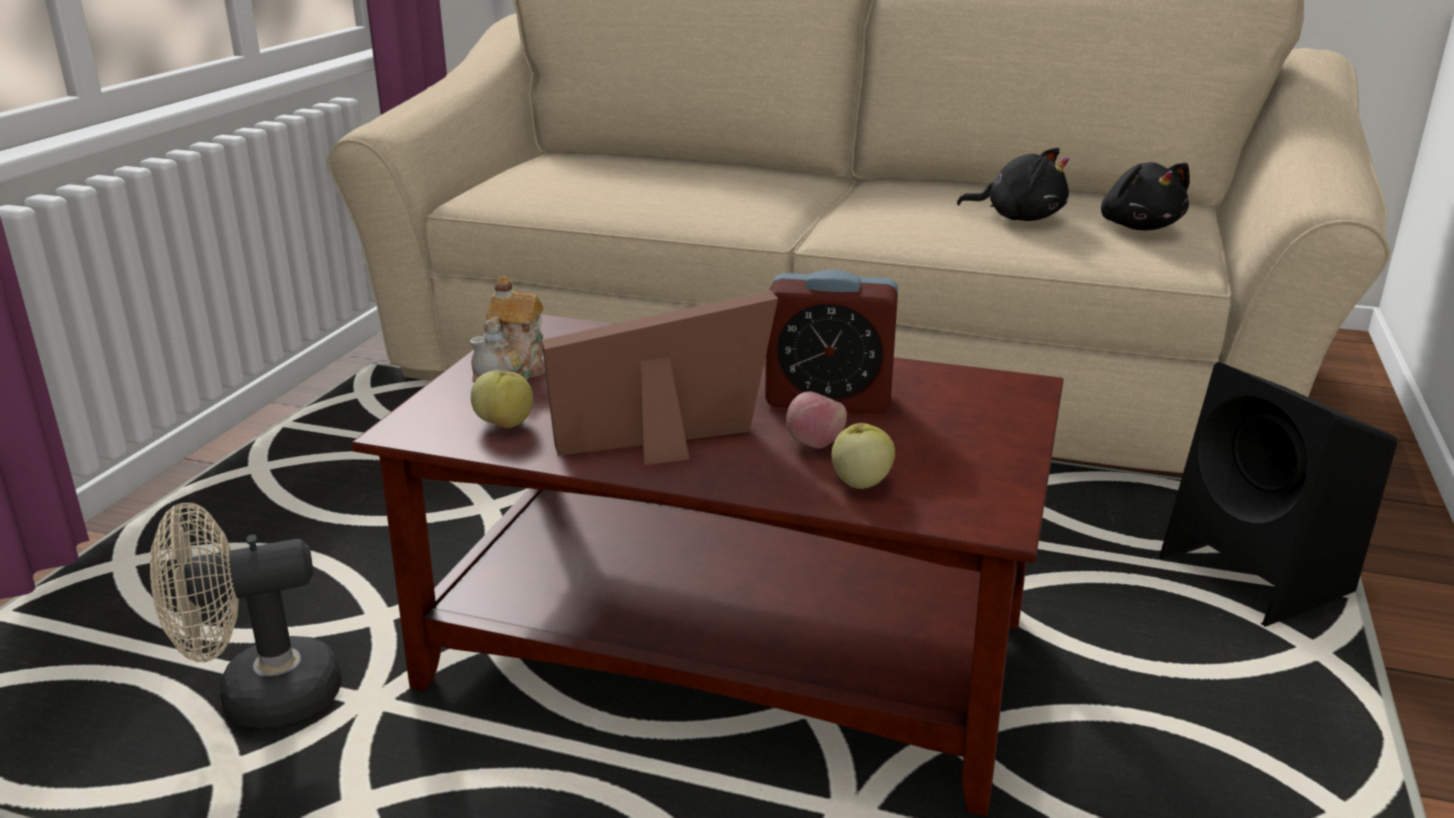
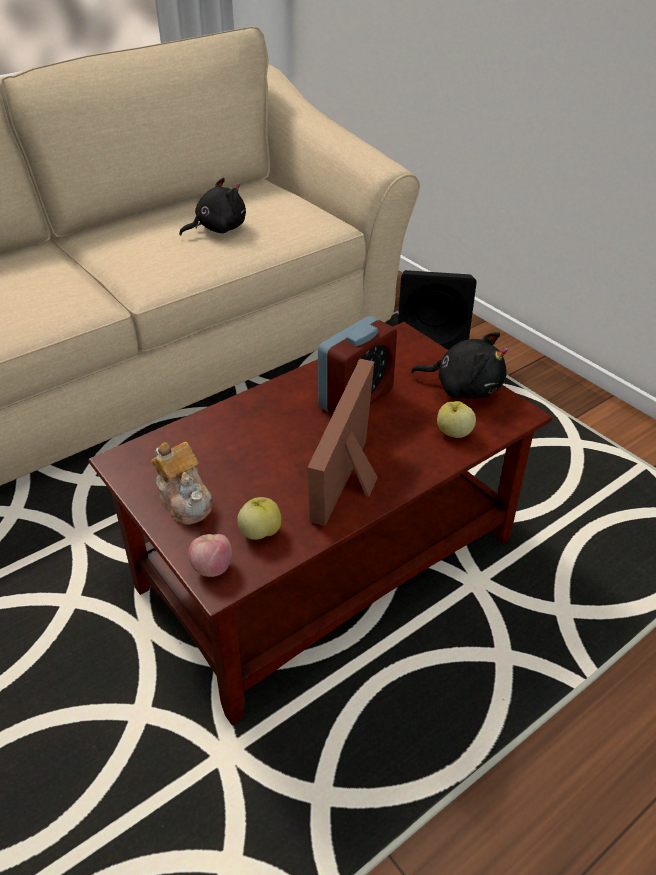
camera: 55 degrees left, 15 degrees up
beige fan [150,503,341,728] -> none
apple [786,391,847,449] -> apple moved to [188,534,232,577]
black plush toy [1101,162,1190,230] -> black plush toy moved to [411,332,508,399]

